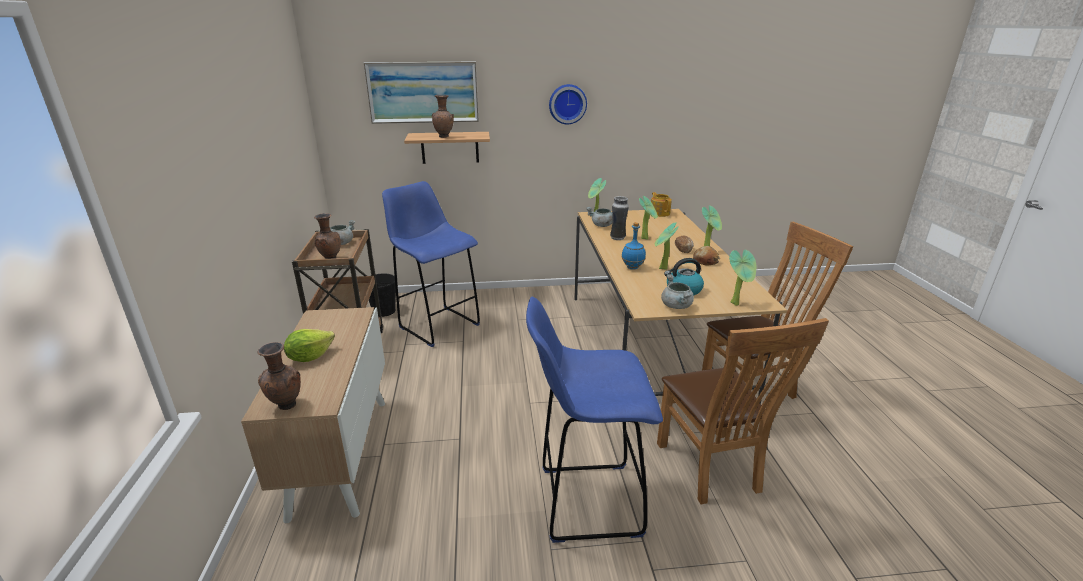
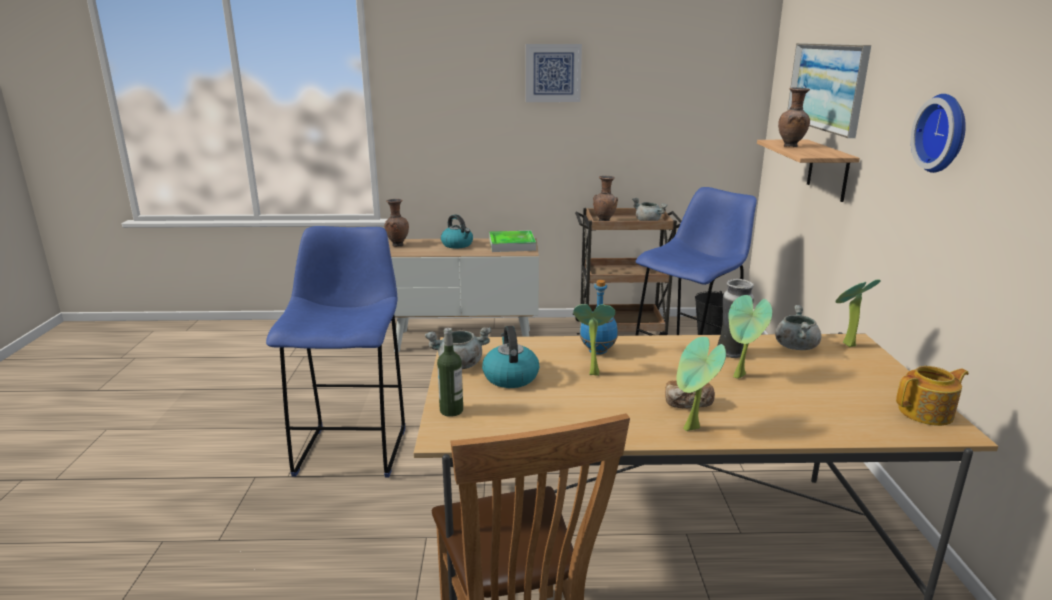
camera: 95 degrees right, 5 degrees down
lettuce [284,329,335,362] -> kettle [441,215,473,248]
brown chair [657,318,829,504] -> none
bread [693,246,720,266] -> none
potted plant [729,249,756,306] -> bottle [437,328,463,417]
none -> tray [489,230,536,252]
none -> picture [526,44,582,102]

